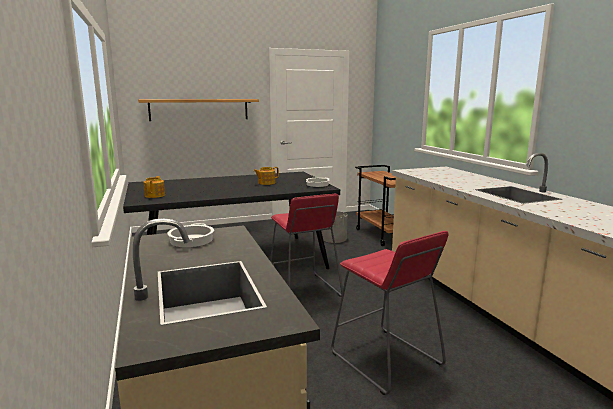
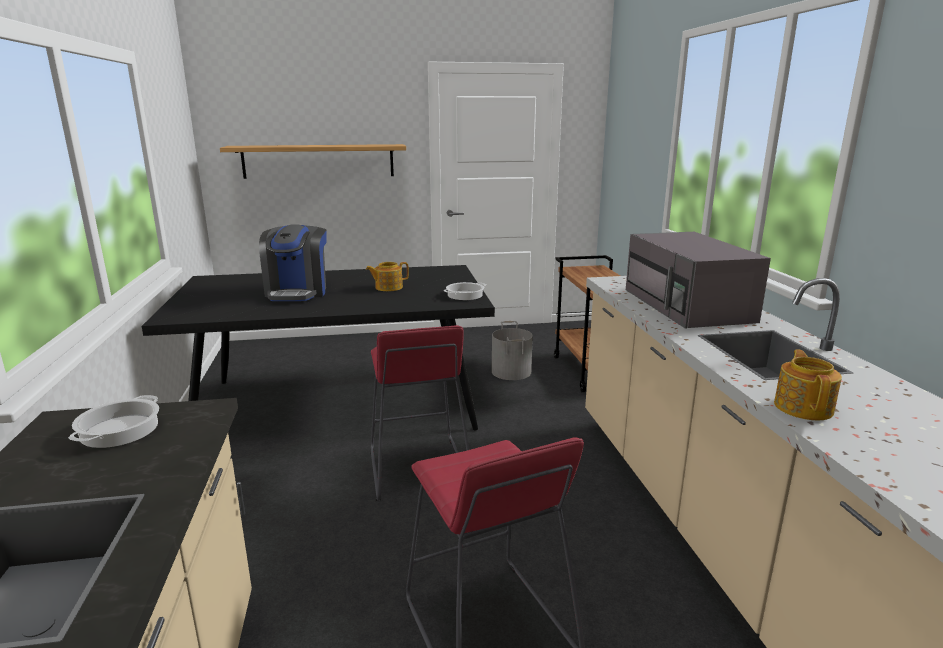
camera: 10 degrees right, 5 degrees up
teapot [143,176,165,198] -> teapot moved to [774,349,842,420]
none -> coffee machine [259,224,327,301]
none -> grey microwave [626,232,771,329]

